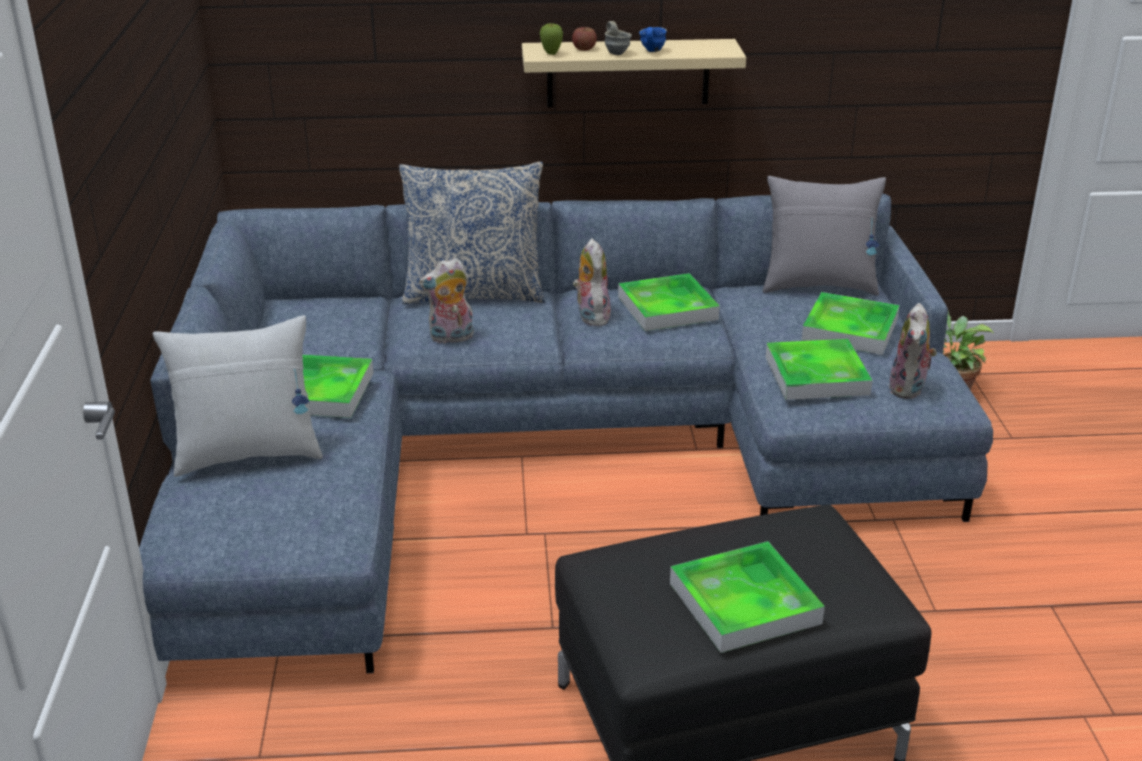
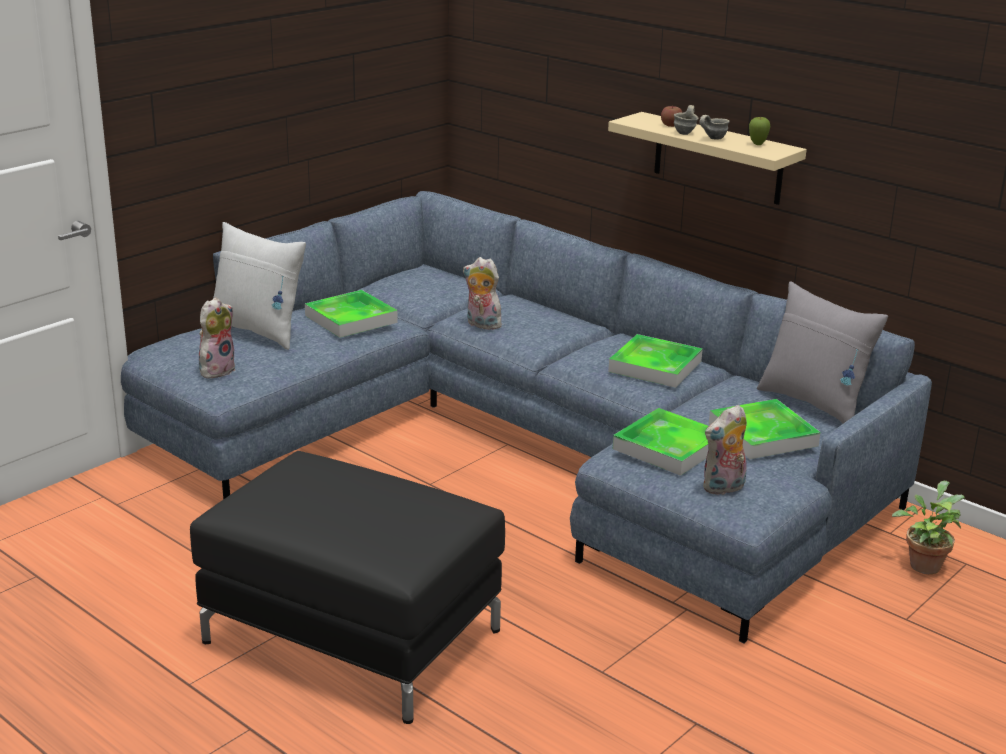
camera: 45 degrees right, 5 degrees down
pillow [399,162,545,305] -> none
apple [540,23,563,55] -> apple moved to [749,117,770,145]
plush toy [573,238,611,326] -> plush toy moved to [199,297,235,378]
blue mug [639,27,667,52] -> grey mug [700,115,730,139]
tray [670,541,825,653] -> none

